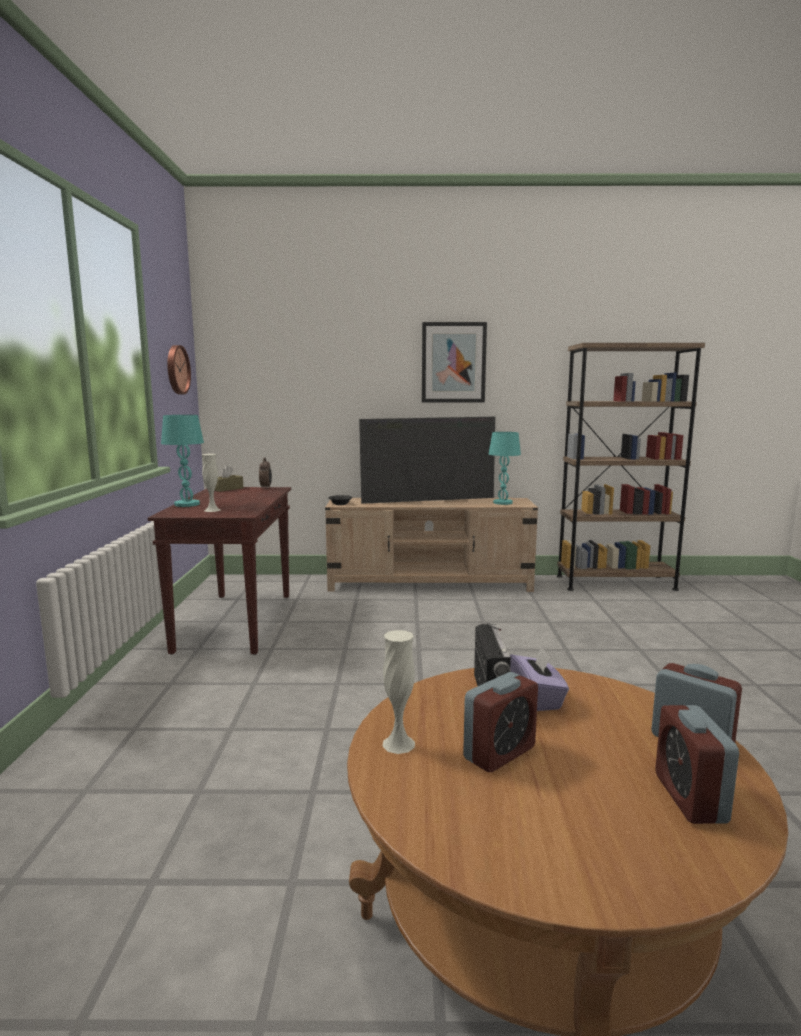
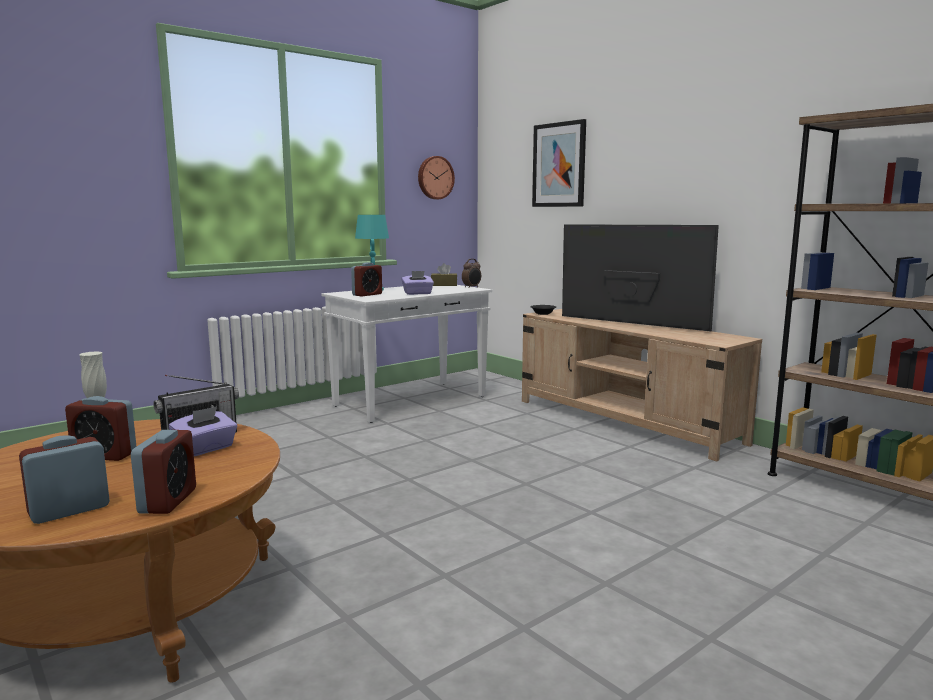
camera: 50 degrees right, 0 degrees up
brown console table [148,487,291,655] -> white console table [321,285,492,423]
white vase [202,454,220,512] -> alarm clock [351,262,382,296]
picture [422,322,487,402] -> picture moved to [532,119,586,207]
turquoise table lamp [489,432,521,505] -> none
none -> purple tissue box [401,271,434,295]

